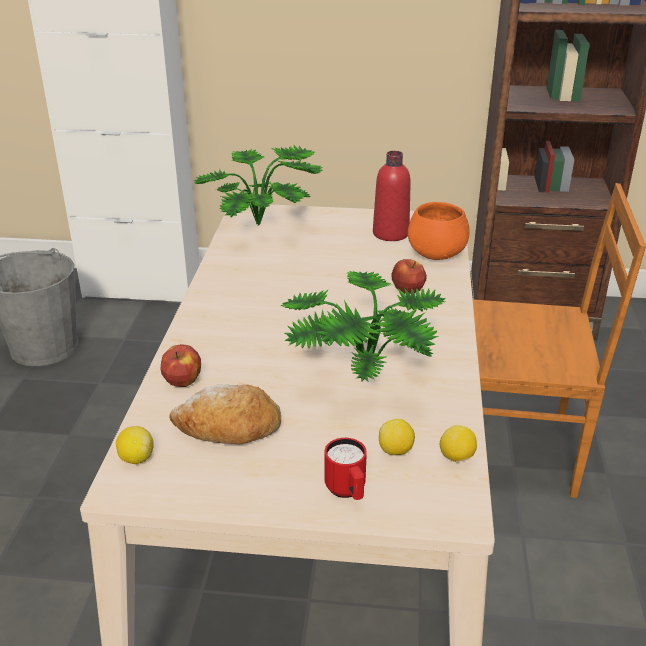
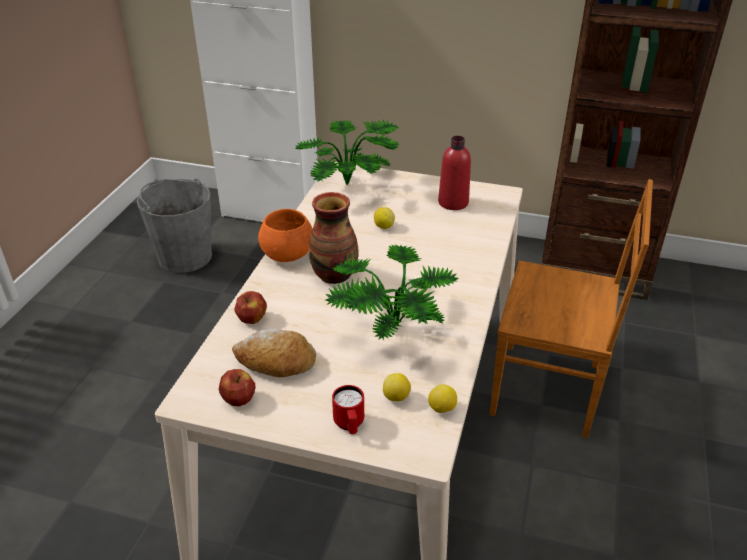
camera: 10 degrees right, 5 degrees up
lemon [116,426,154,464] -> lemon moved to [374,207,395,229]
apple [391,259,427,294] -> apple moved to [219,369,256,406]
orange bowl [408,202,470,260] -> orange bowl moved to [258,209,312,262]
none -> vase [308,192,359,284]

